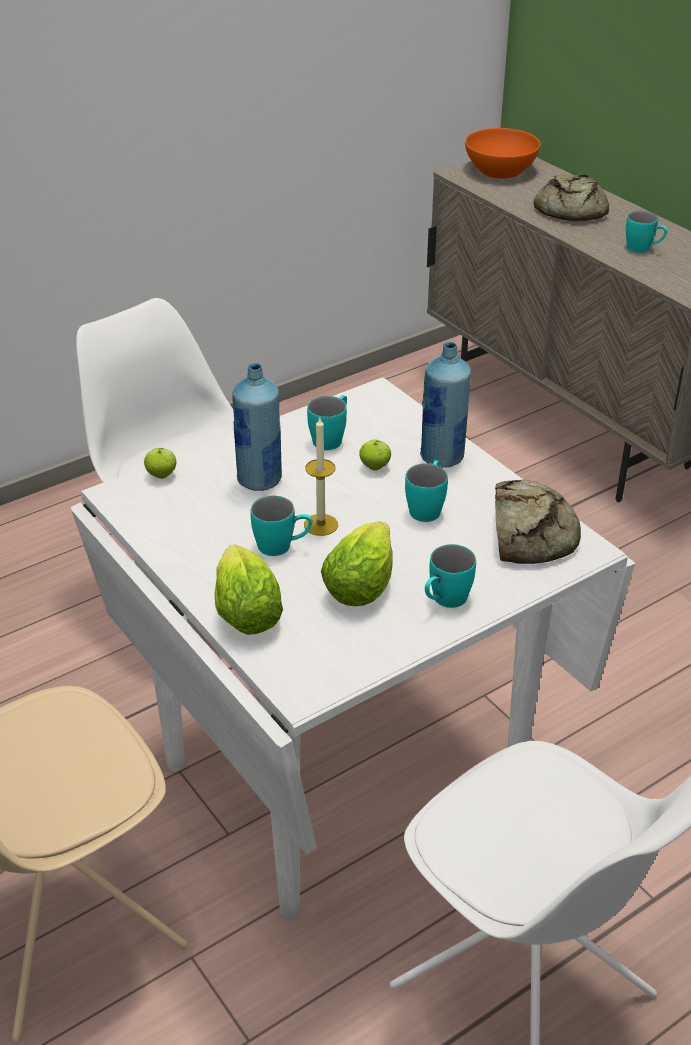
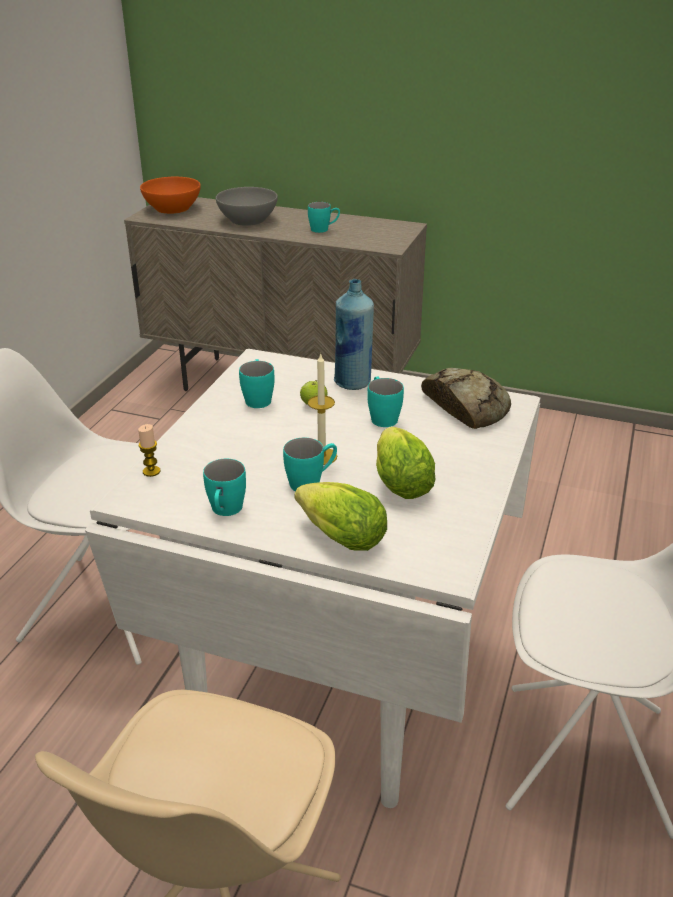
camera: 35 degrees left, 5 degrees down
apple [144,448,176,479] -> candle [138,424,160,477]
blue bottle [232,363,282,491] -> none
turquoise mug [425,544,476,608] -> turquoise mug moved to [203,459,246,516]
bread [533,174,609,221] -> grey bowl [216,187,278,226]

